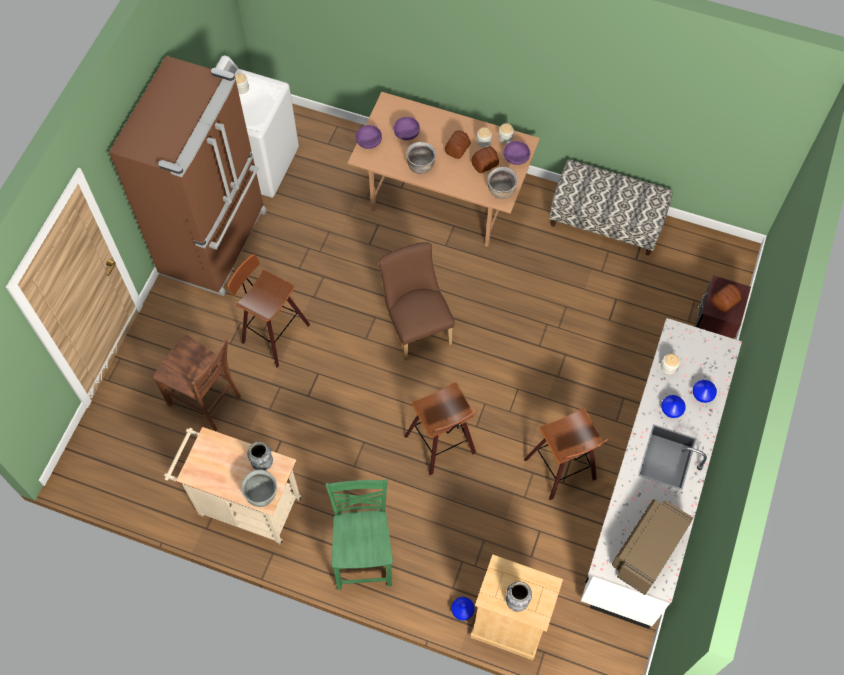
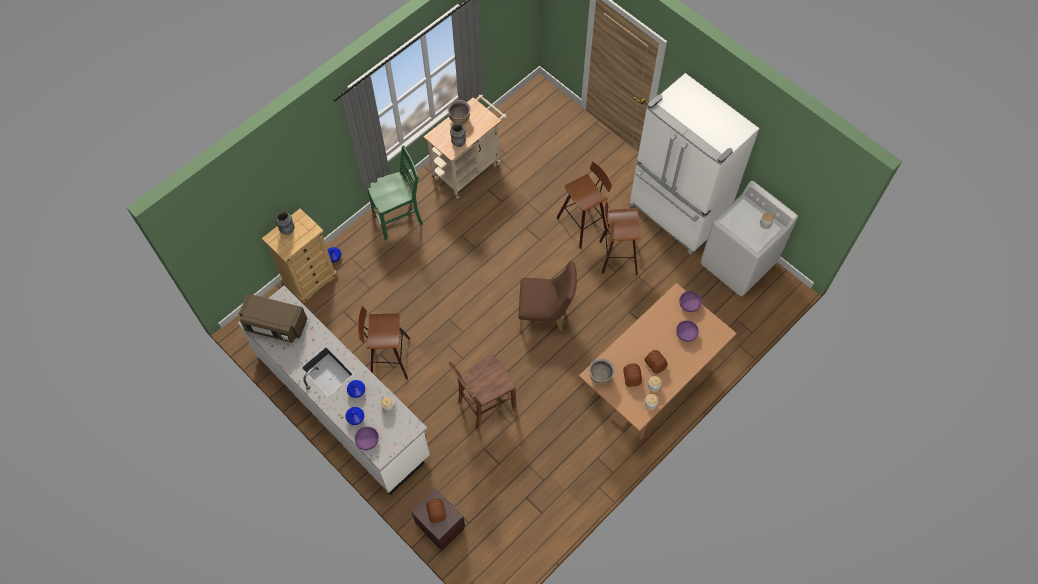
camera: 115 degrees right, 0 degrees up
brown fridge [109,56,267,296] -> white fridge [629,73,759,255]
brown chair [153,335,241,431] -> brown chair moved to [448,354,516,429]
grey cooking pot [241,470,277,507] -> none
green chair [325,479,393,590] -> green chair turned 45 degrees counterclockwise [367,145,423,240]
stool [404,382,477,475] -> stool moved to [599,200,641,275]
brown cooking pot [406,142,436,174] -> brown cooking pot moved to [448,100,471,124]
purple bowl [504,141,530,165] -> purple bowl moved to [354,427,379,450]
bench [549,160,673,256] -> none
brown microwave [612,499,693,595] -> brown microwave turned 135 degrees clockwise [239,293,307,343]

